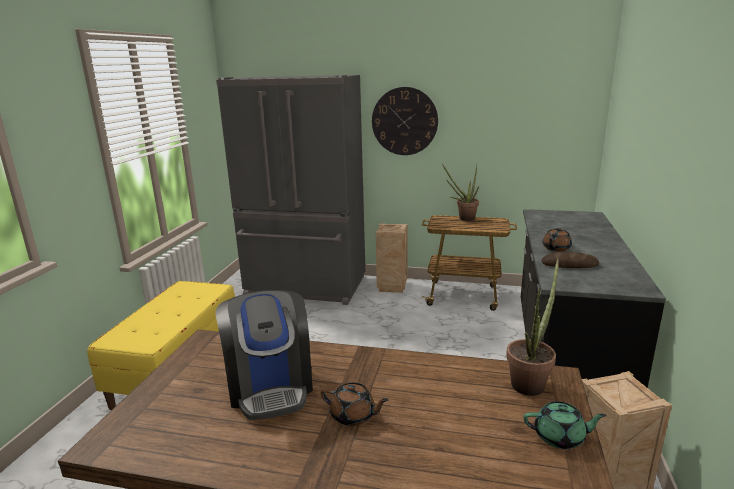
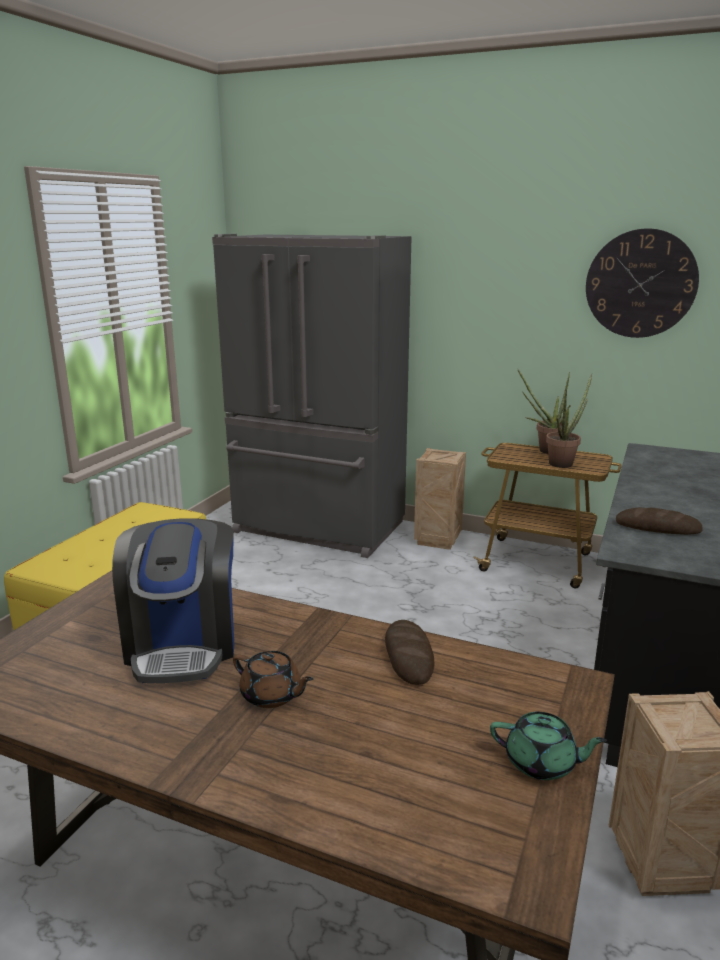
camera: 10 degrees right, 0 degrees up
wall clock [372,87,438,155] -> wall clock moved to [586,228,699,338]
potted plant [506,258,559,396] -> potted plant moved to [546,373,592,468]
brown teapot [543,228,572,252] -> none
none -> bread [385,620,434,685]

